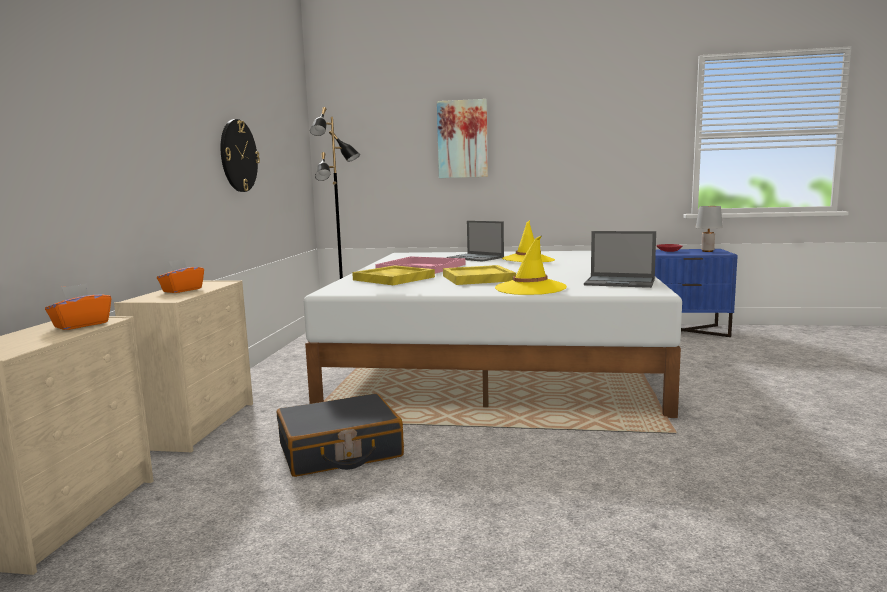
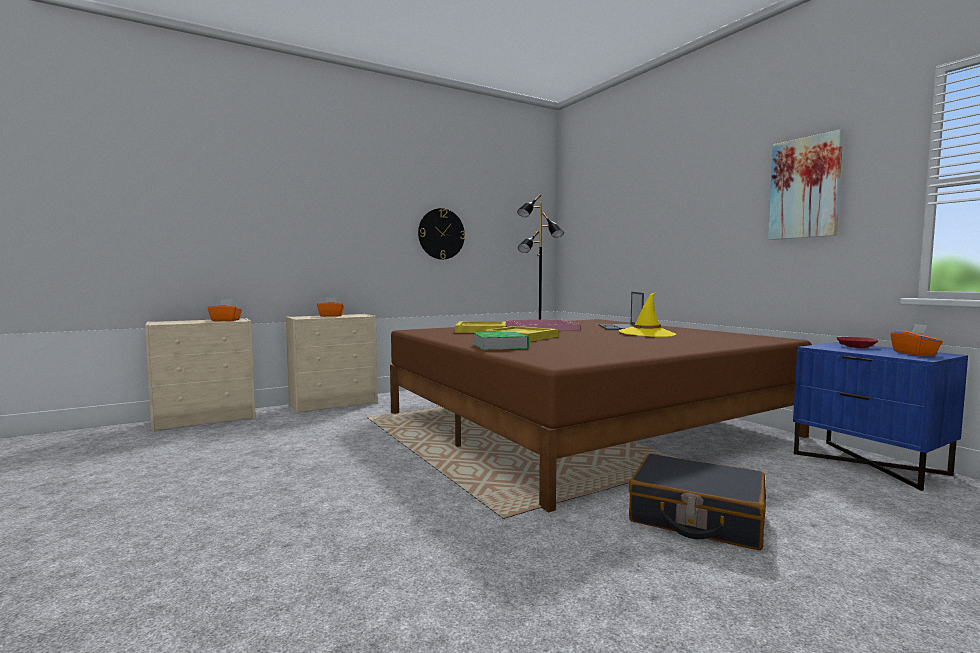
camera: 50 degrees right, 5 degrees down
black suitcase [277,394,404,477] -> black suitcase moved to [629,453,766,550]
white bed [304,251,682,418] -> brown bed [390,319,812,513]
picture [437,99,488,178] -> picture moved to [768,129,843,240]
yellow hat [495,236,567,295] -> book [474,332,529,350]
laptop [584,231,656,288] -> none
grey table lamp [695,206,723,252] -> orange tissue box [891,324,943,356]

